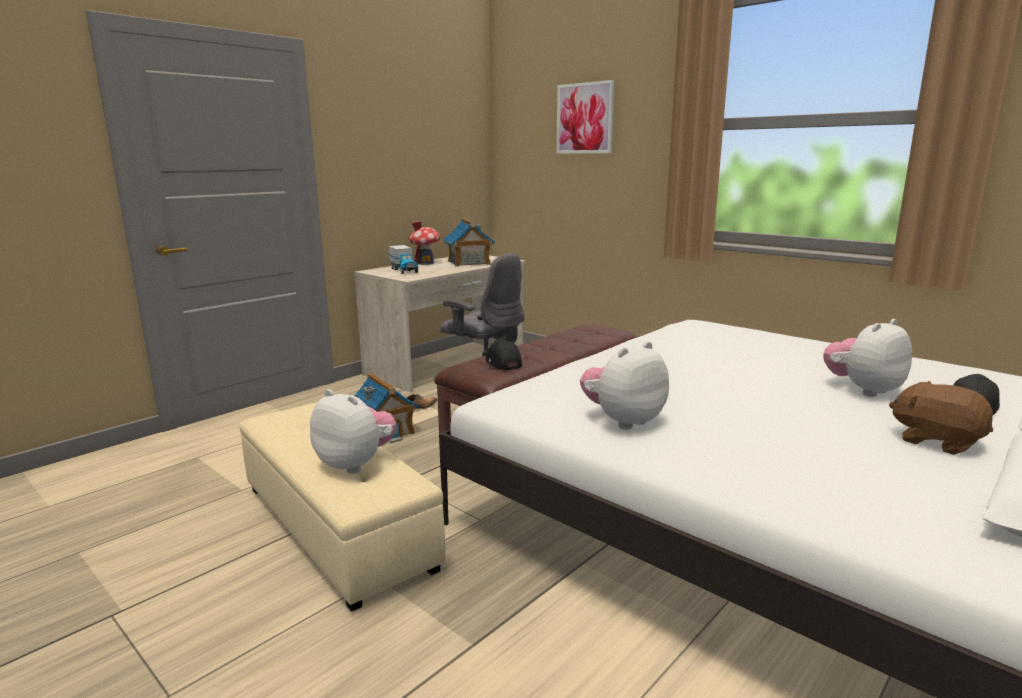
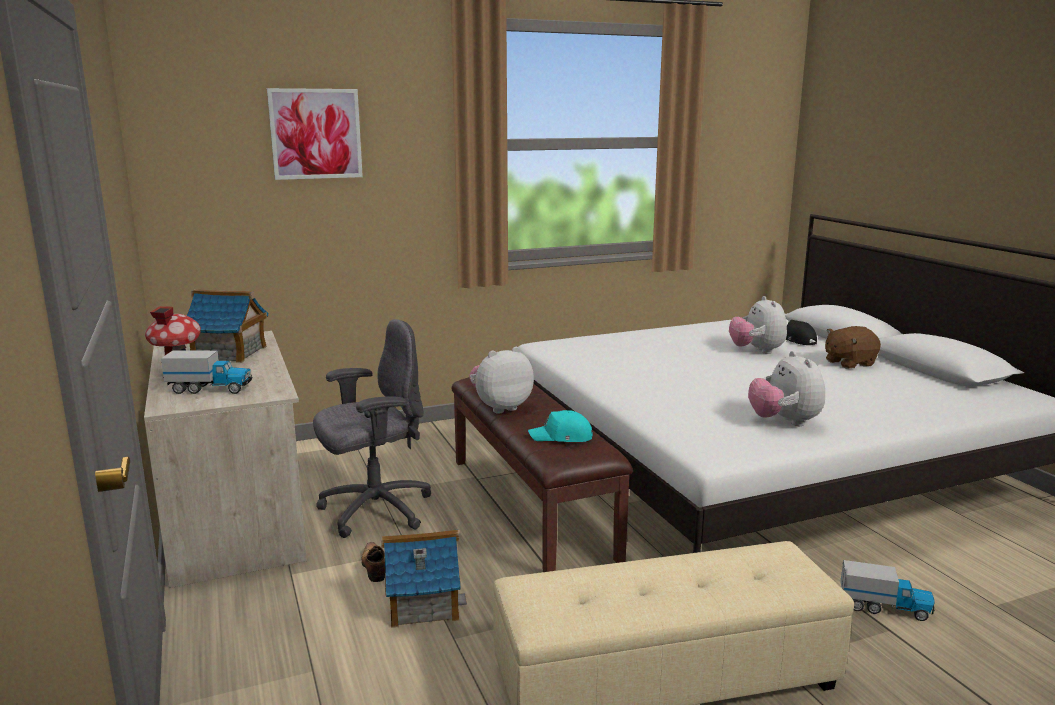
camera: 65 degrees left, 0 degrees up
plush toy [310,389,397,474] -> plush toy moved to [469,347,534,413]
black cap [485,338,522,370] -> turquoise cap [528,410,593,442]
none -> toy truck [841,560,935,621]

